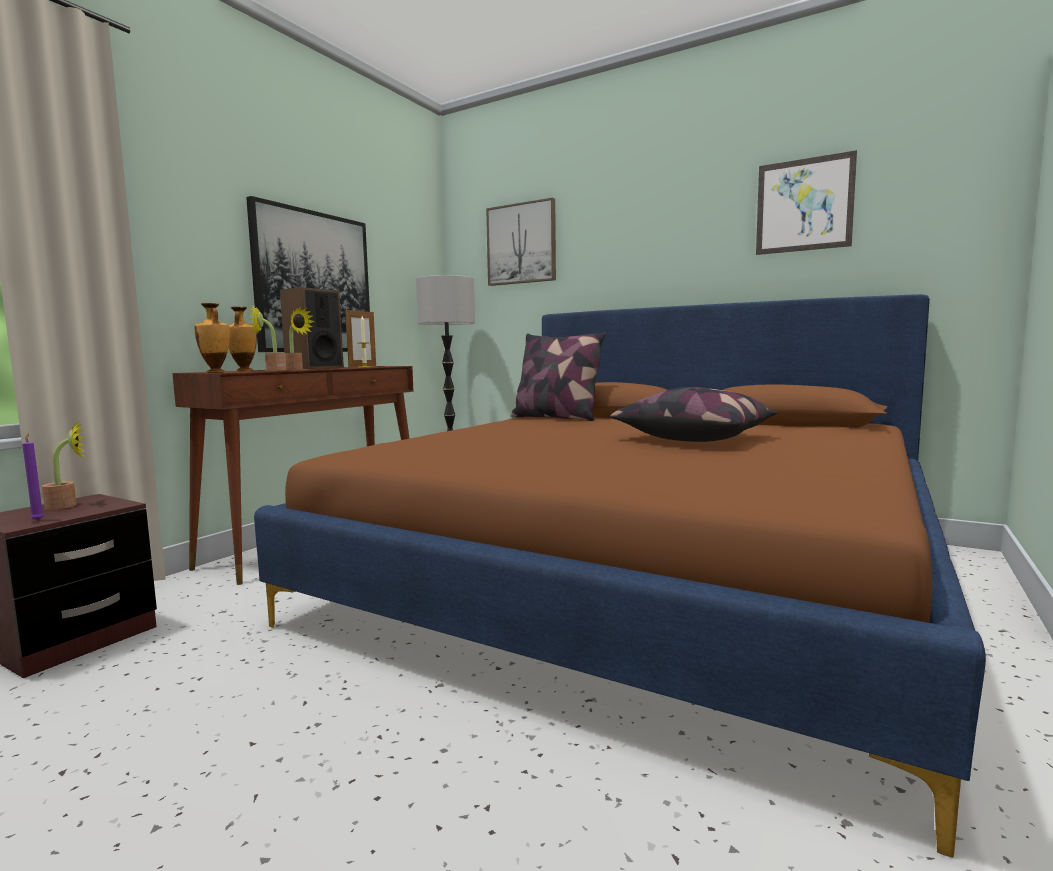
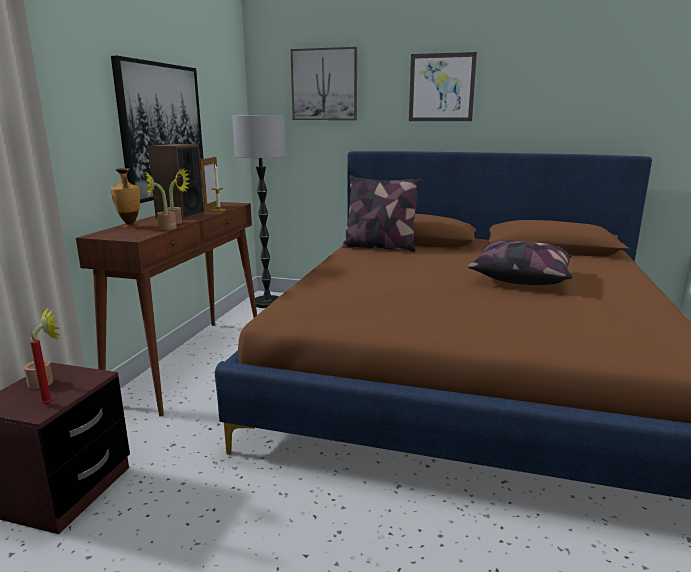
camera: 15 degrees left, 10 degrees up
purple candle [22,433,44,520] -> red candle [30,332,52,405]
vase [194,303,230,372] -> none
picture [756,150,857,255] -> picture moved to [409,52,477,121]

